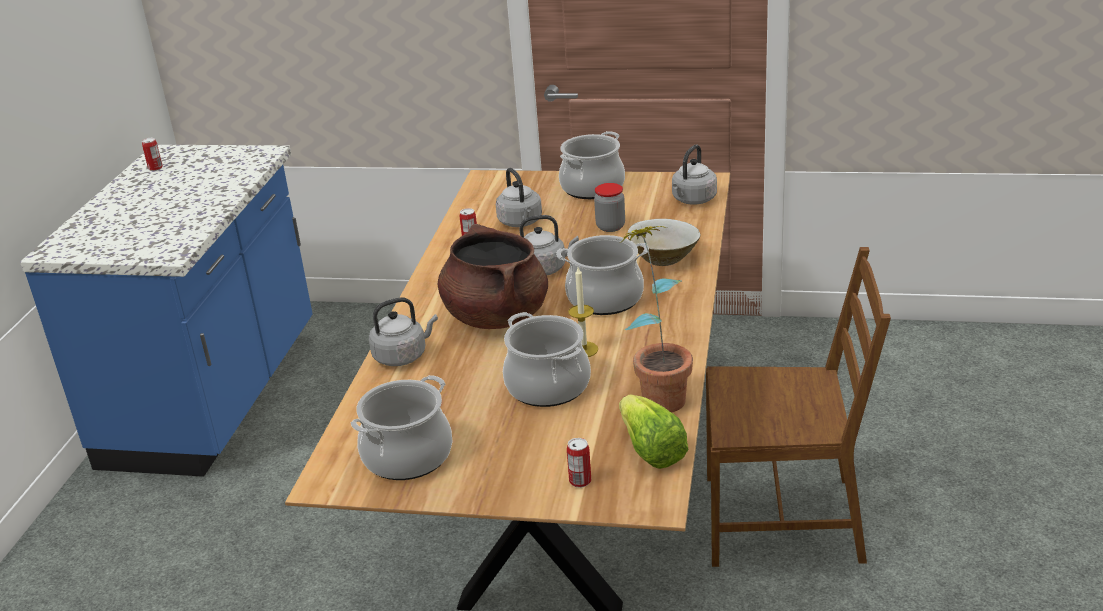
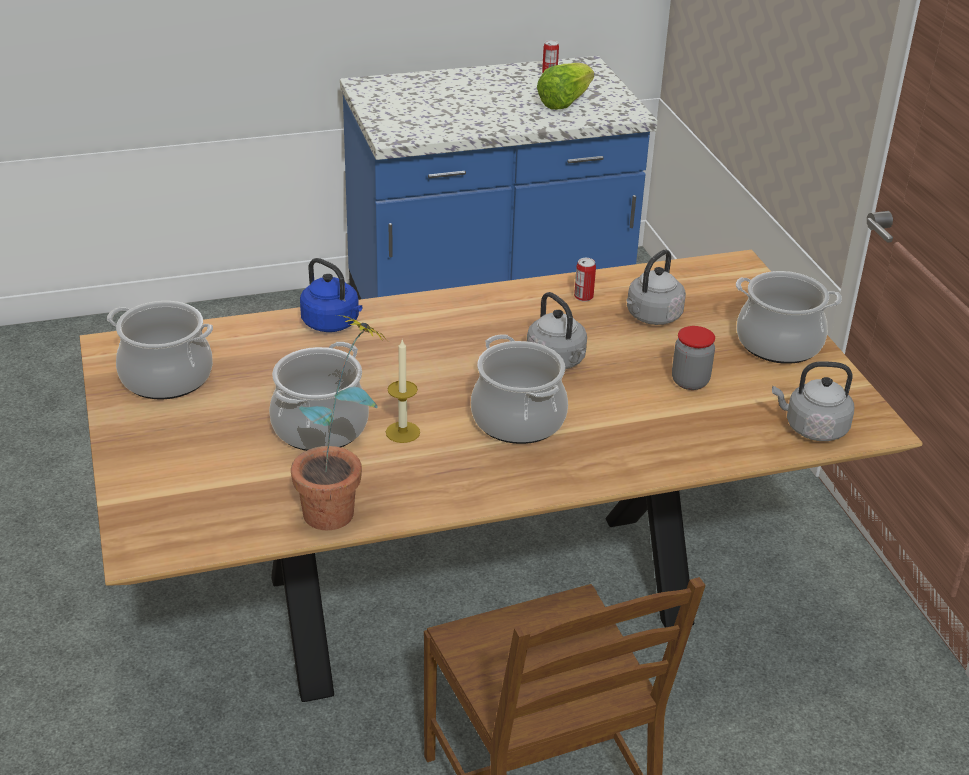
camera: 60 degrees right, 5 degrees up
grey kettle [369,297,438,366] -> blue kettle [300,258,363,332]
brown cooking pot [438,224,548,329] -> none
can [567,438,591,488] -> none
lettuce [619,394,689,469] -> lettuce moved to [537,63,594,110]
beige bowl [627,219,700,266] -> none

